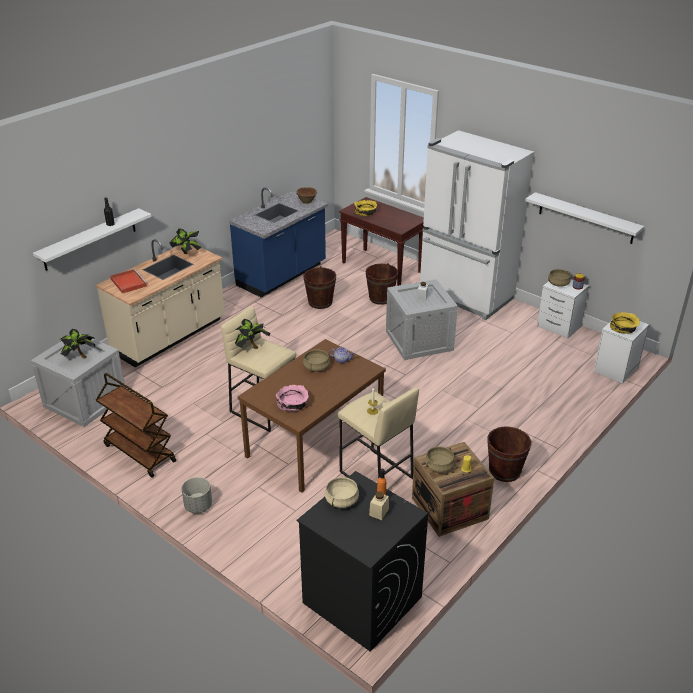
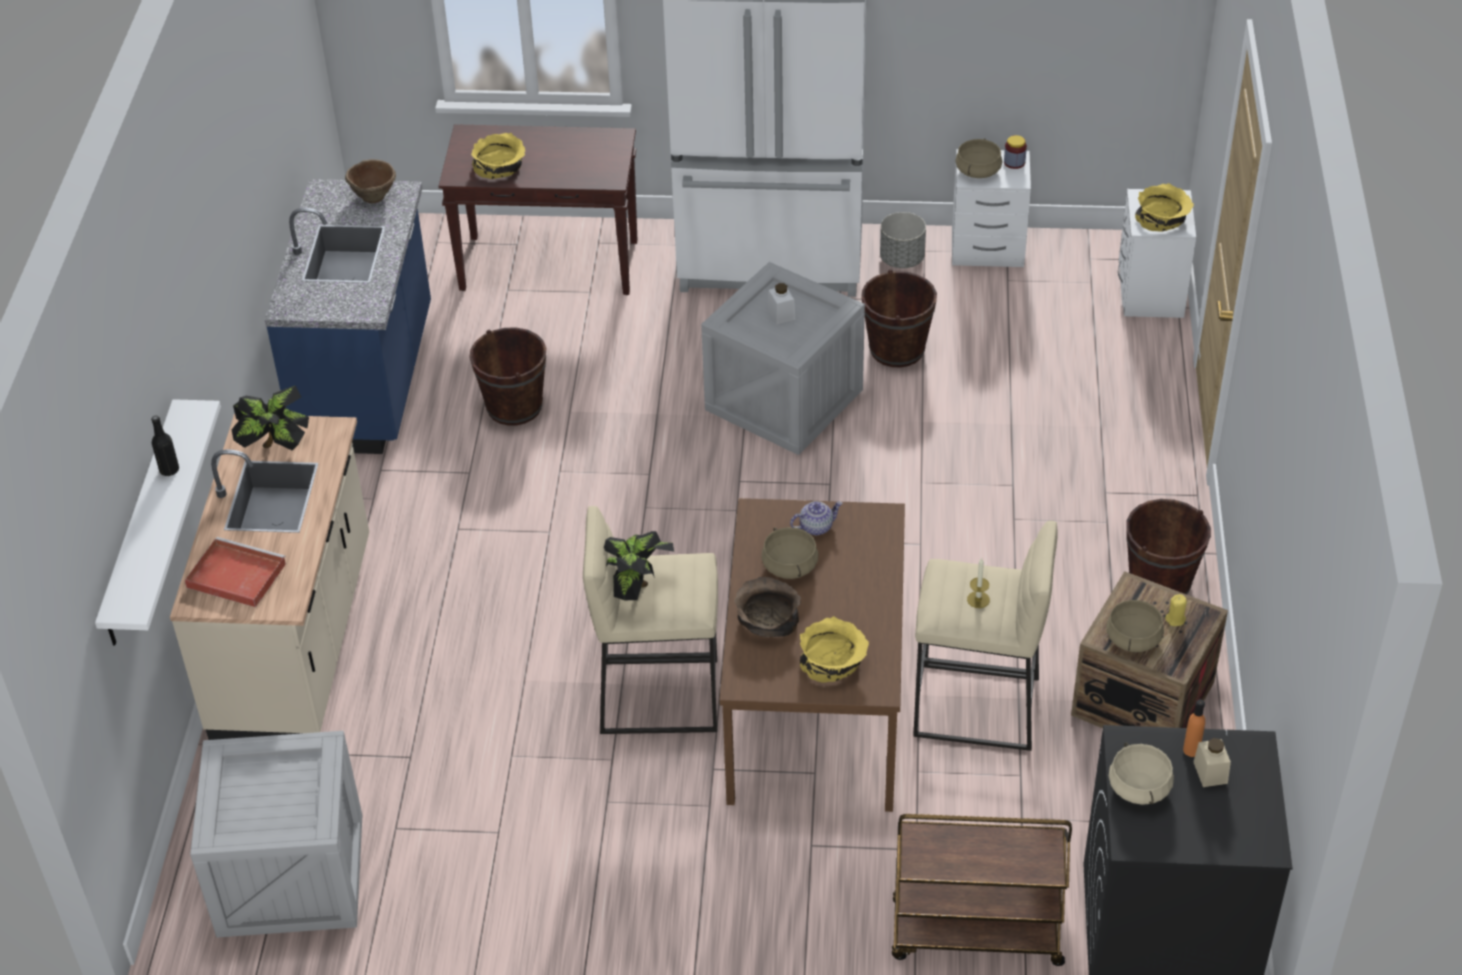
camera: 35 degrees left, 10 degrees up
potted plant [61,329,95,359] -> none
brown cart [96,373,176,478] -> brown cart moved to [892,814,1072,966]
grey planter [181,477,212,513] -> grey planter moved to [880,212,926,268]
pink bowl [276,385,309,411] -> yellow bowl [800,616,869,683]
brown bucket [366,263,398,305] -> brown bucket moved to [861,269,937,368]
white shelf [526,192,644,244] -> none
none -> brown bowl [734,577,801,637]

